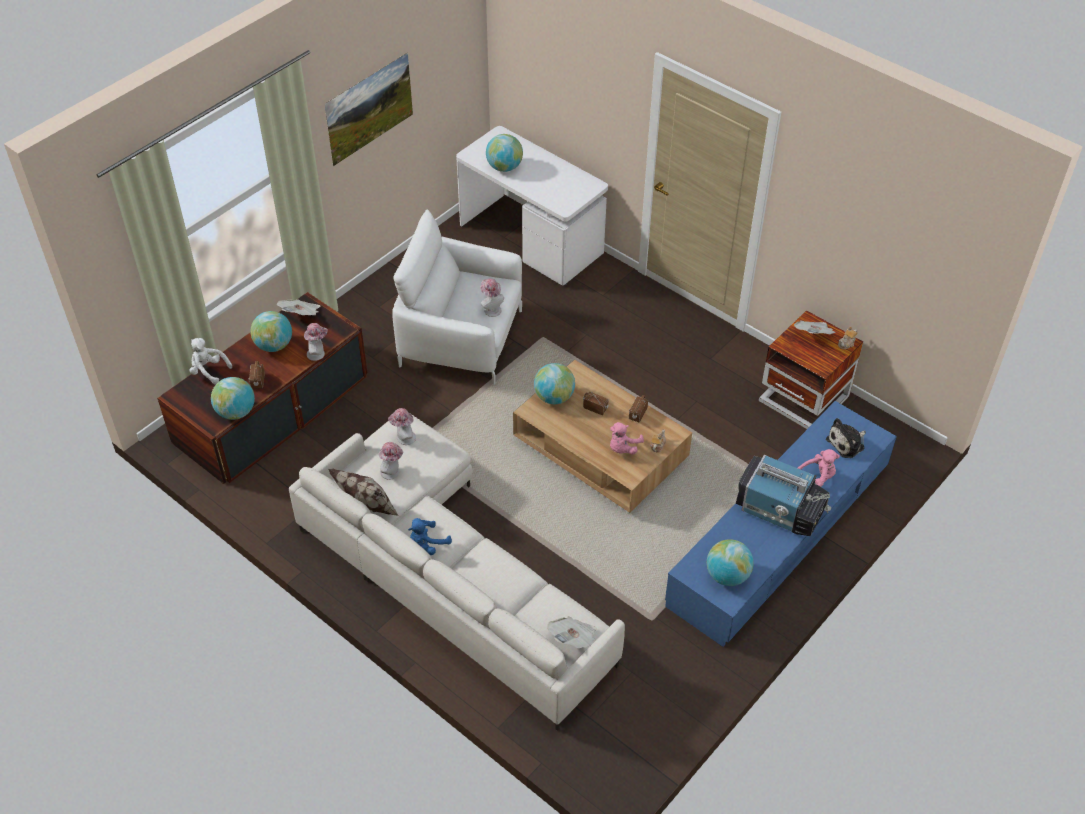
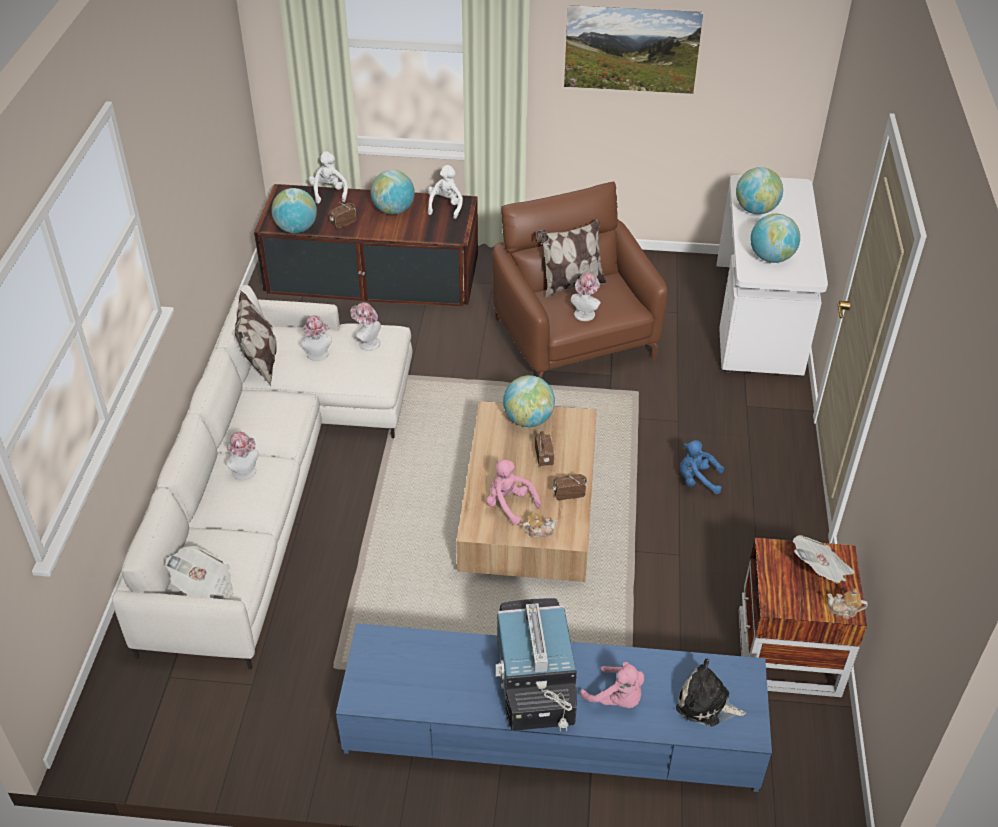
camera: 55 degrees right, 5 degrees down
newspaper [277,299,320,315] -> white plush toy [428,165,463,219]
hat [304,323,328,361] -> hat moved to [225,432,258,480]
white armchair [392,210,522,384] -> brown armchair [492,182,668,379]
blue plush toy [408,518,452,555] -> blue plush toy moved to [680,440,724,494]
pink plush toy [610,422,644,454] -> pink plush toy turned 45 degrees clockwise [486,460,541,525]
globe [707,539,754,586] -> globe moved to [750,214,800,263]
none -> pillow [536,219,607,298]

